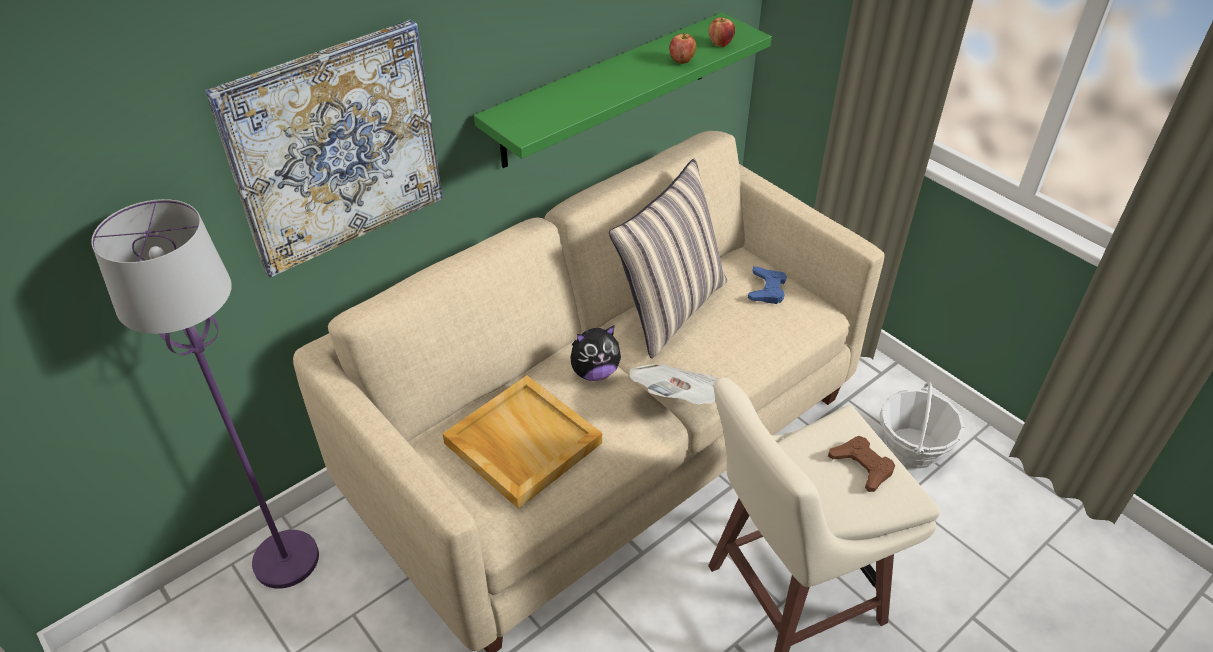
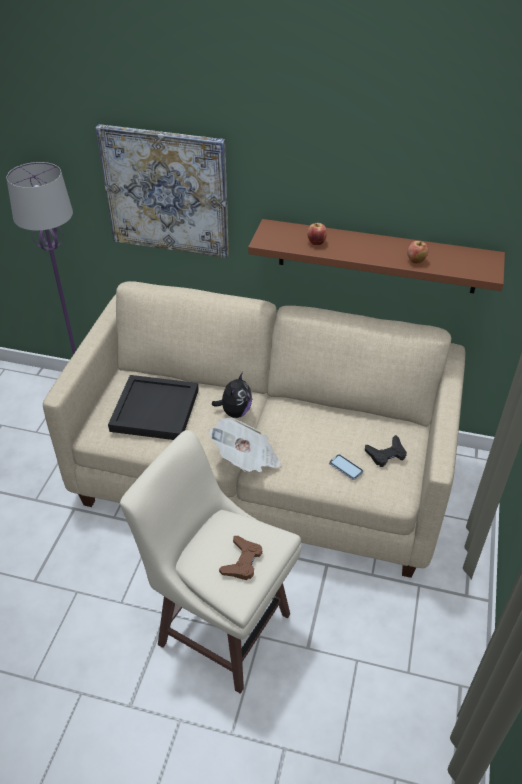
camera: 55 degrees right, 0 degrees up
beige tray [443,375,602,509] -> black tray [108,375,199,440]
green shelf [474,13,772,168] -> brown shelf [248,219,505,293]
plush toy [570,325,621,381] -> plush toy turned 105 degrees counterclockwise [212,372,252,418]
pillow [609,159,727,359] -> none
apple [709,17,735,47] -> apple moved to [307,223,327,245]
blue game controller [748,266,787,304] -> black game controller [365,435,407,467]
basket [880,381,964,469] -> none
none -> phone [329,454,363,480]

